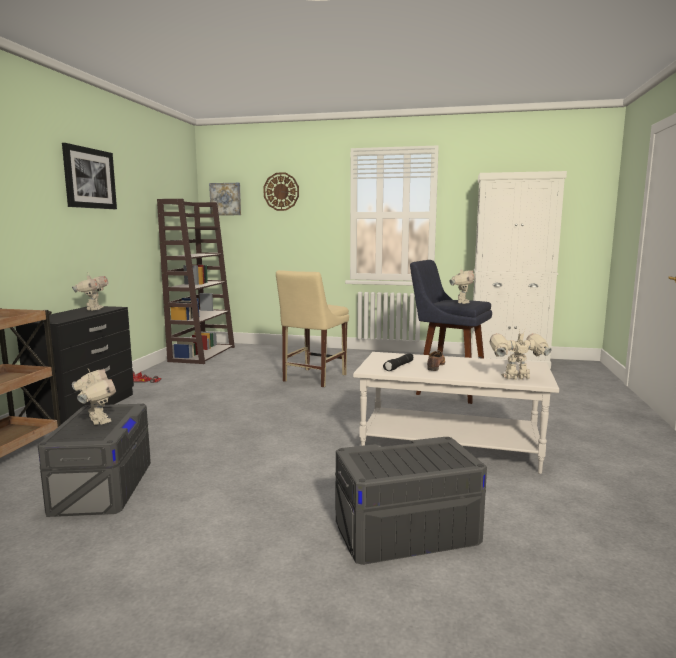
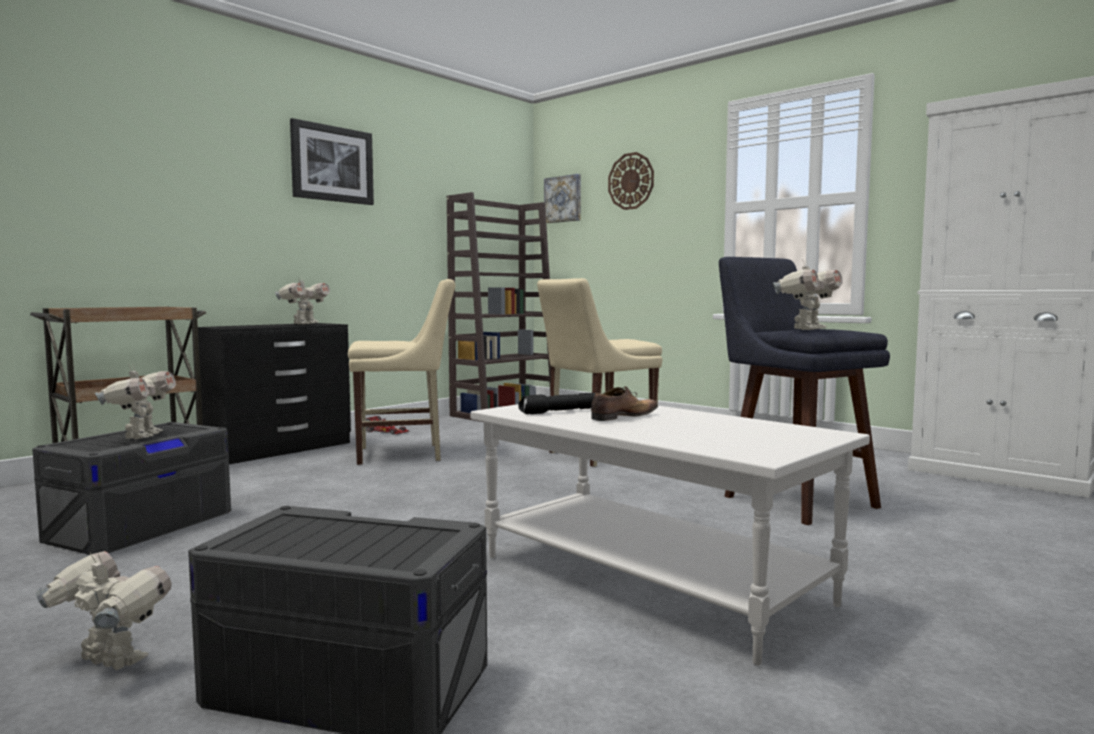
camera: 30 degrees right, 5 degrees down
toy robot [490,330,552,380] -> toy robot moved to [36,551,172,671]
none -> beige chair [348,279,455,465]

